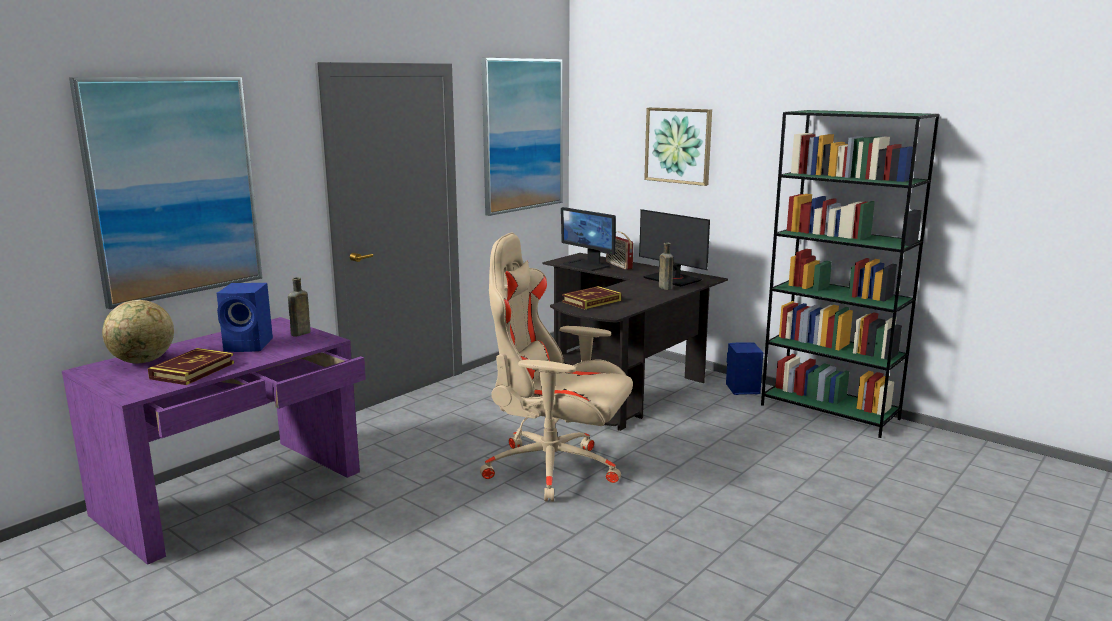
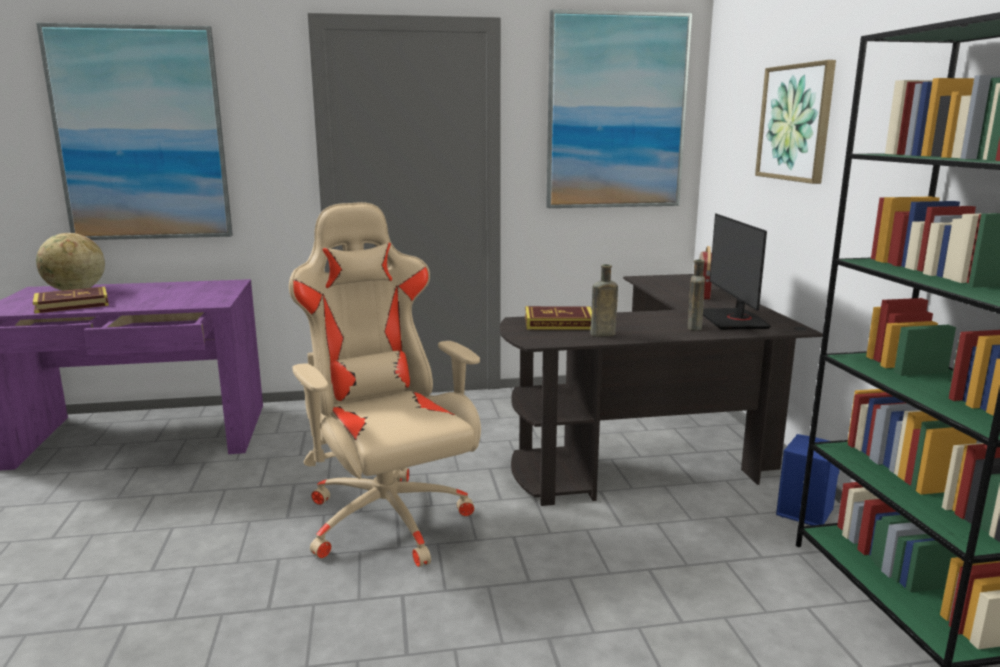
camera: 40 degrees right, 0 degrees up
blue speaker [217,283,273,352] -> none
brown bottle [288,277,311,336] -> brown bottle moved to [590,264,618,337]
monitor [561,207,616,271] -> none

